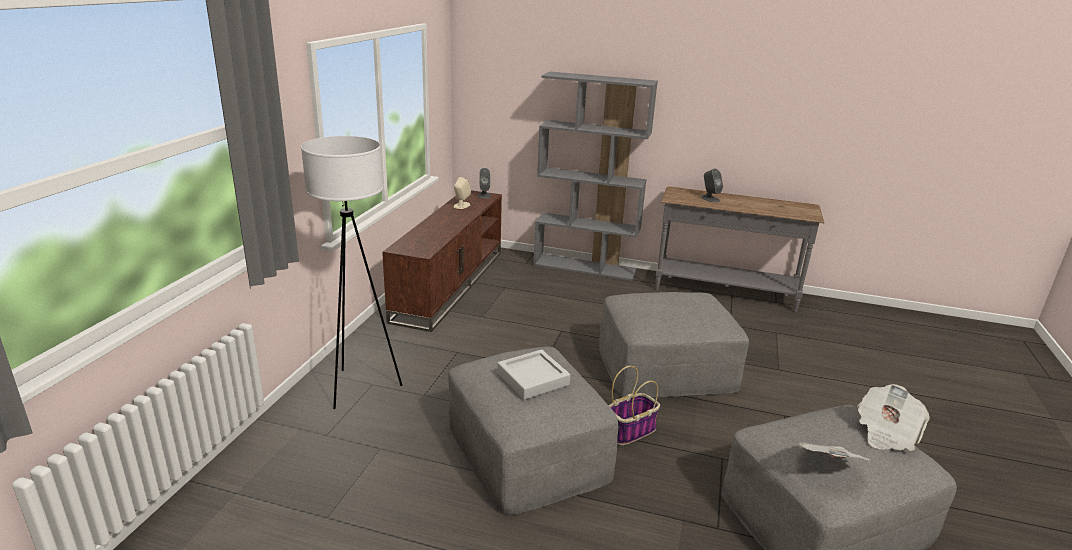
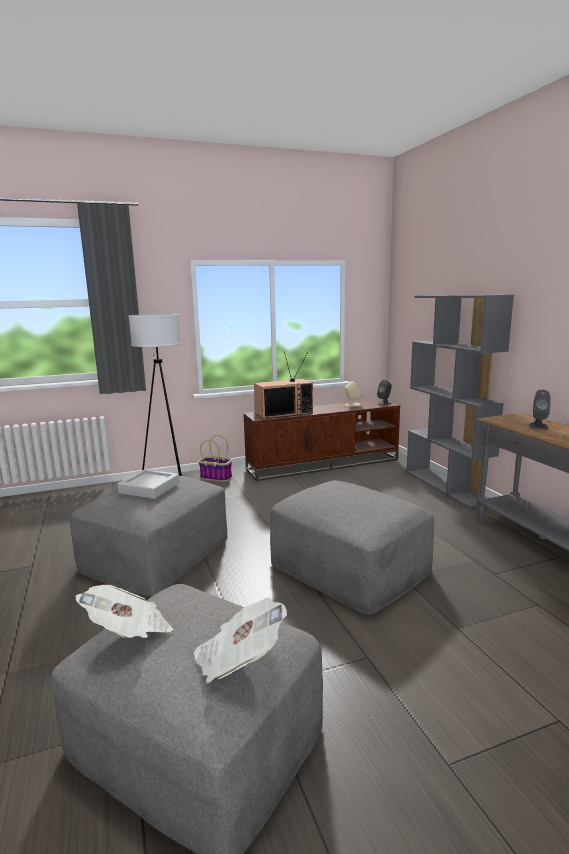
camera: 55 degrees right, 10 degrees down
basket [609,366,660,445] -> basket moved to [199,435,232,482]
none -> television [254,352,313,419]

